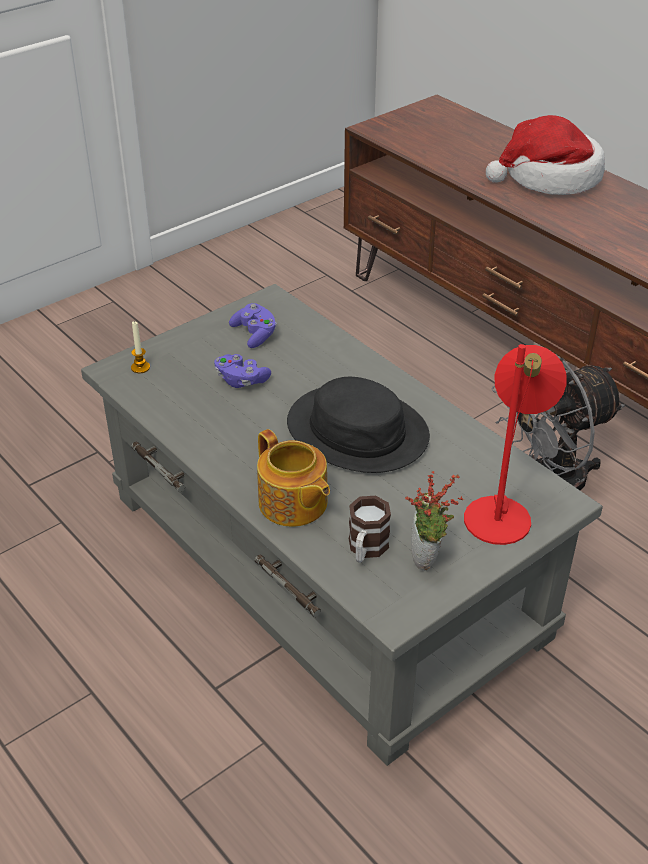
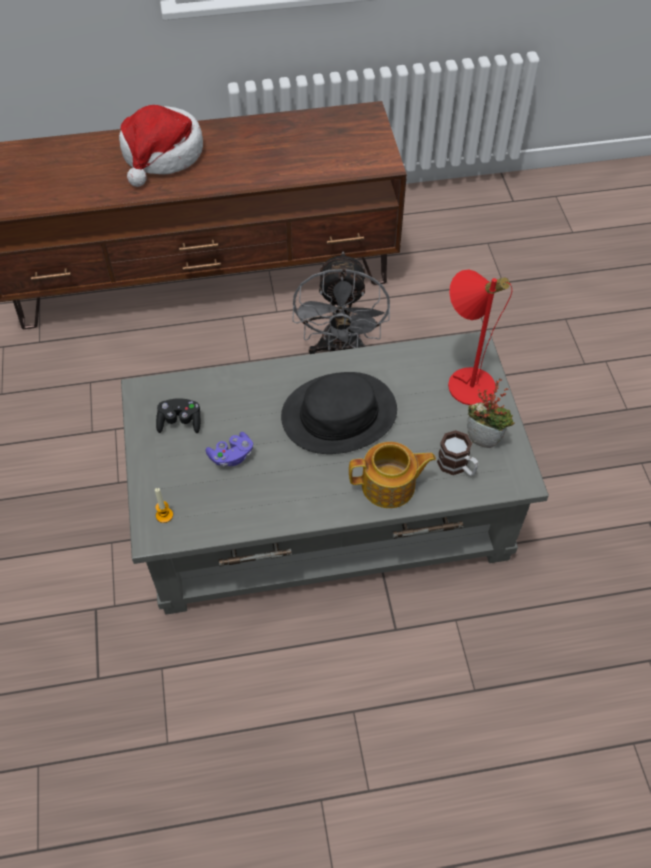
camera: 60 degrees left, 15 degrees up
purple game controller [229,303,277,348] -> black game controller [156,398,201,433]

